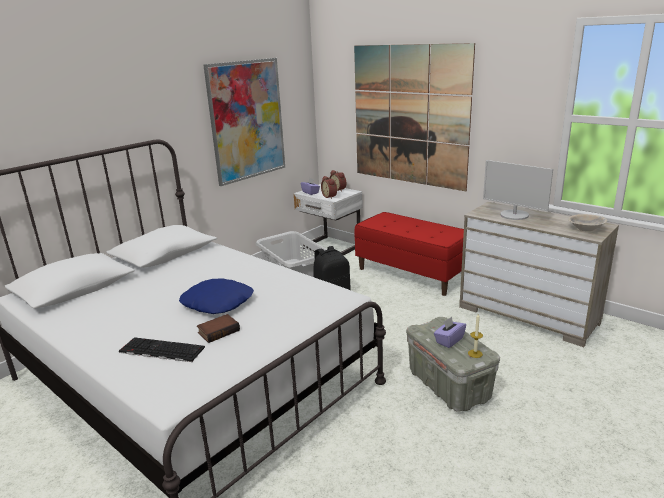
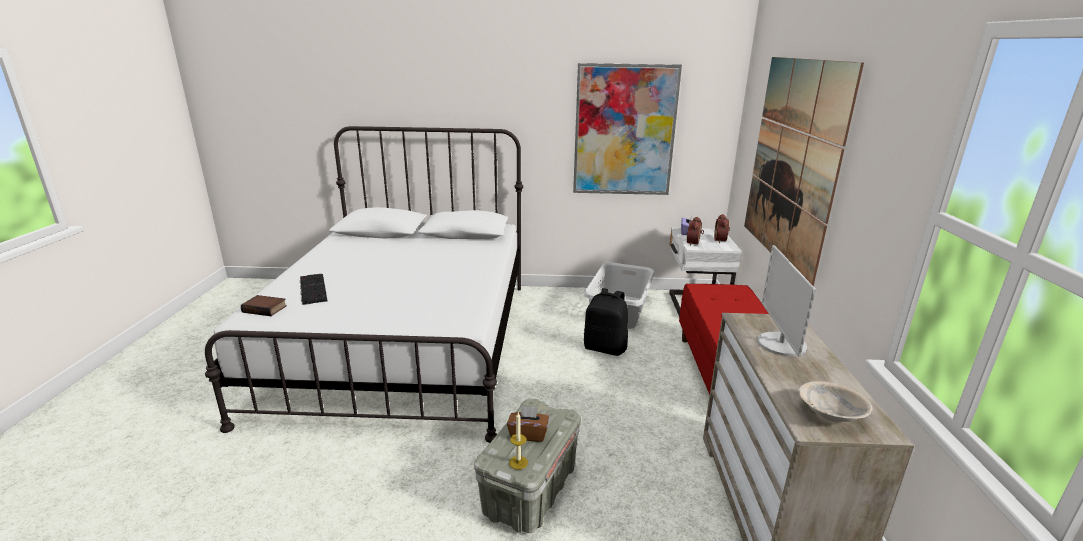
camera: 50 degrees right, 0 degrees up
blue pillow [179,278,254,314] -> none
book [197,314,240,343] -> book moved to [241,295,287,316]
purple tissue box [434,317,466,348] -> brown tissue box [507,406,549,442]

